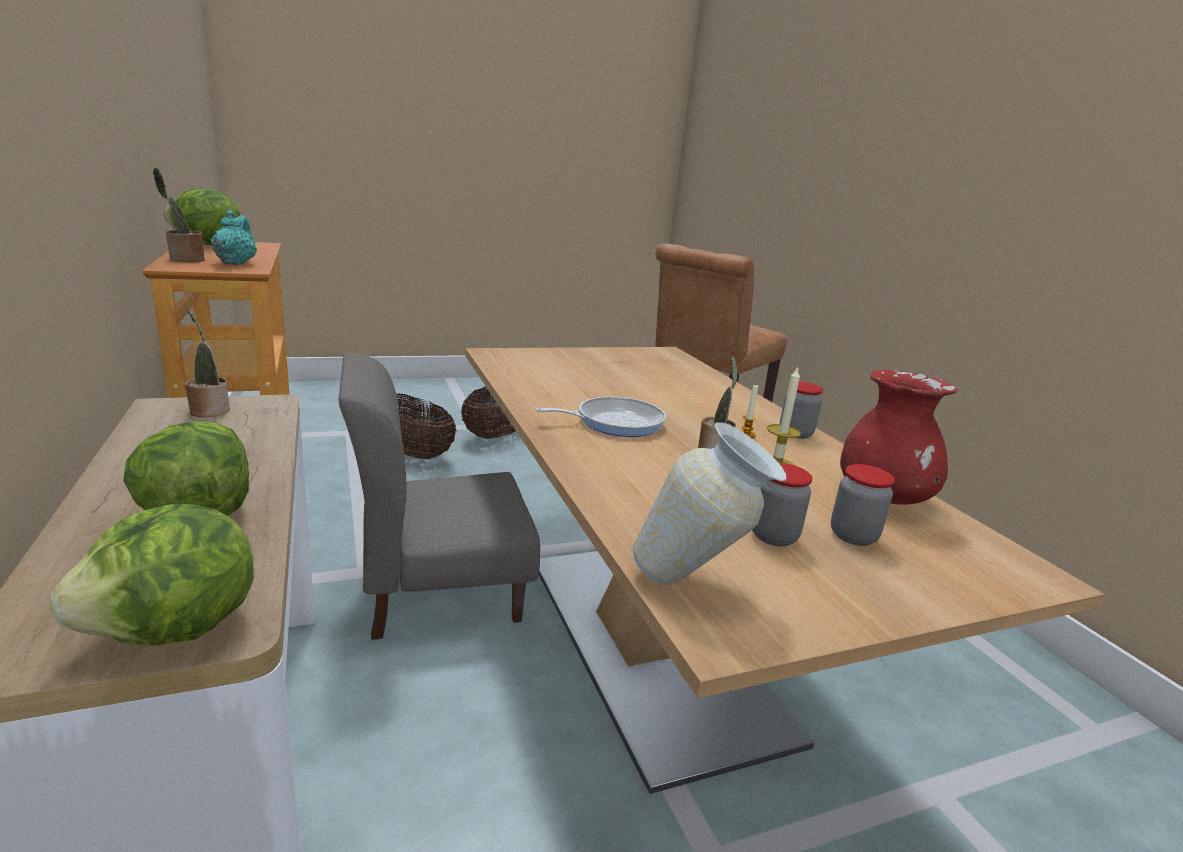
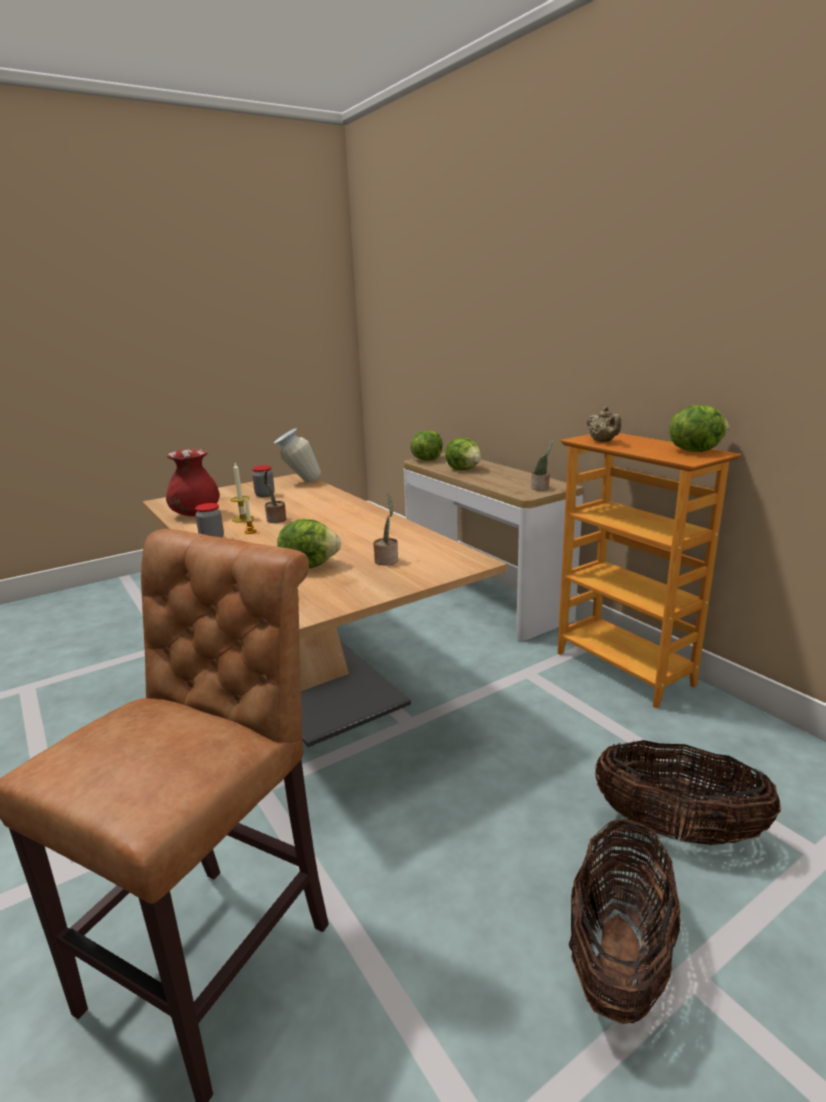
camera: 170 degrees right, 0 degrees up
potted plant [153,168,205,262] -> potted plant moved to [373,494,398,565]
turquoise teapot [211,210,257,265] -> beige teapot [587,407,621,442]
grey chair [339,353,540,640] -> none
frying pan [536,397,666,437] -> none
jar [831,464,895,546] -> none
none -> lettuce [277,518,341,568]

